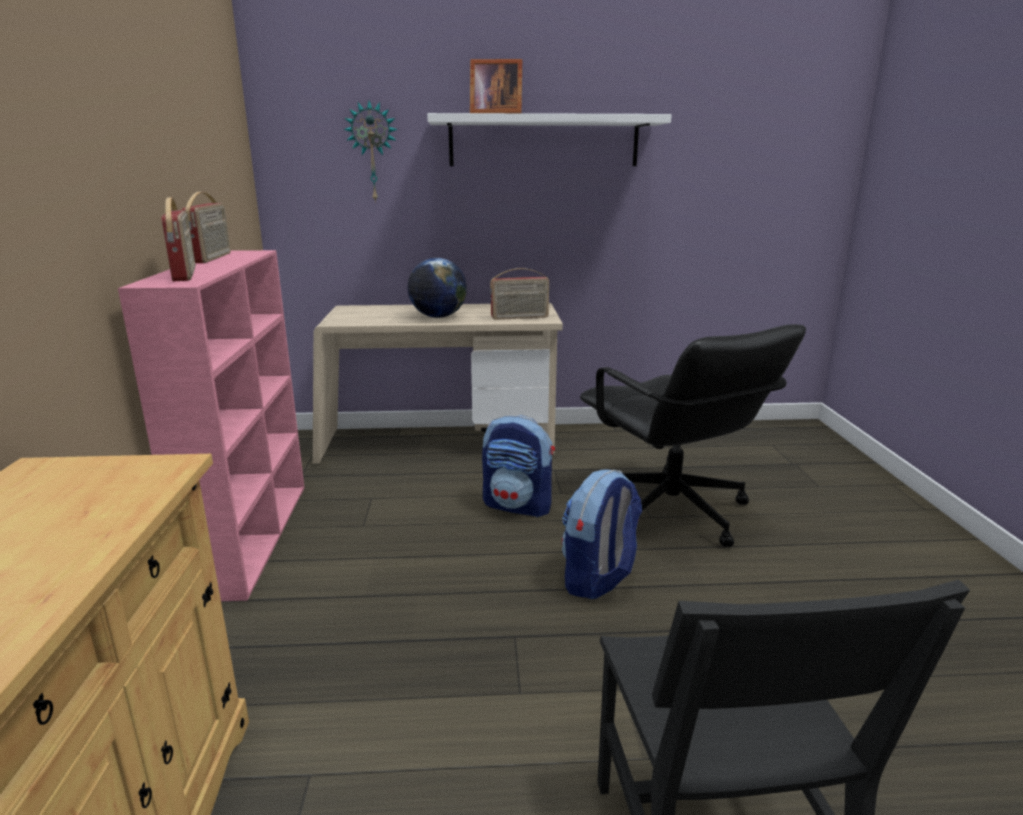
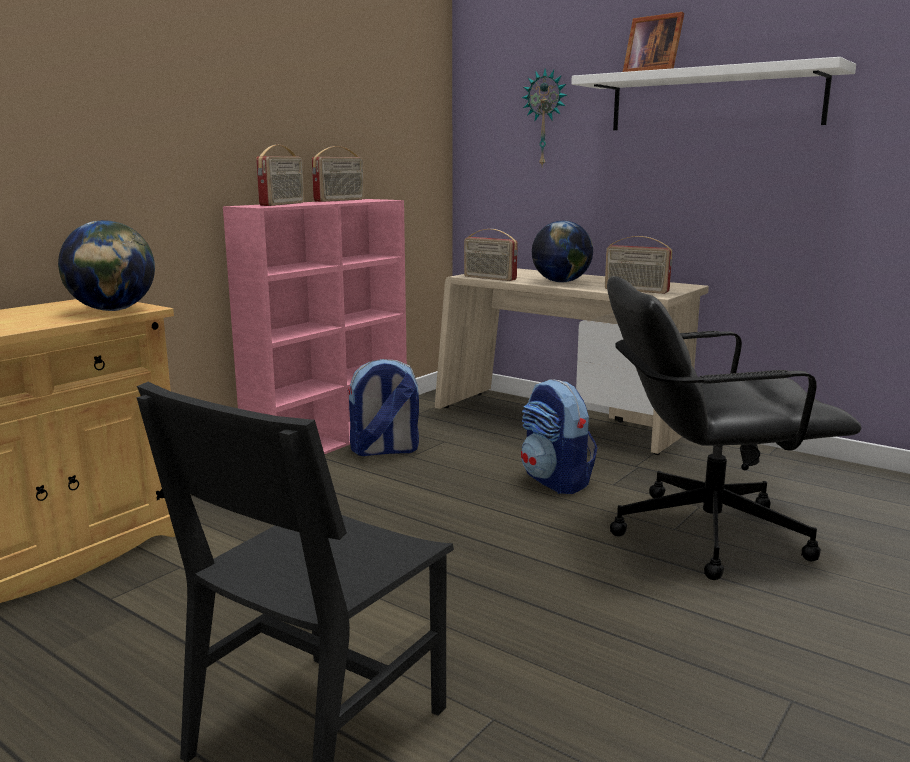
camera: 40 degrees right, 5 degrees down
backpack [562,469,642,599] -> backpack moved to [347,359,419,456]
black office chair [580,324,806,547] -> black office chair turned 75 degrees clockwise [607,276,862,580]
none -> globe [58,220,155,311]
none -> radio [464,229,518,281]

